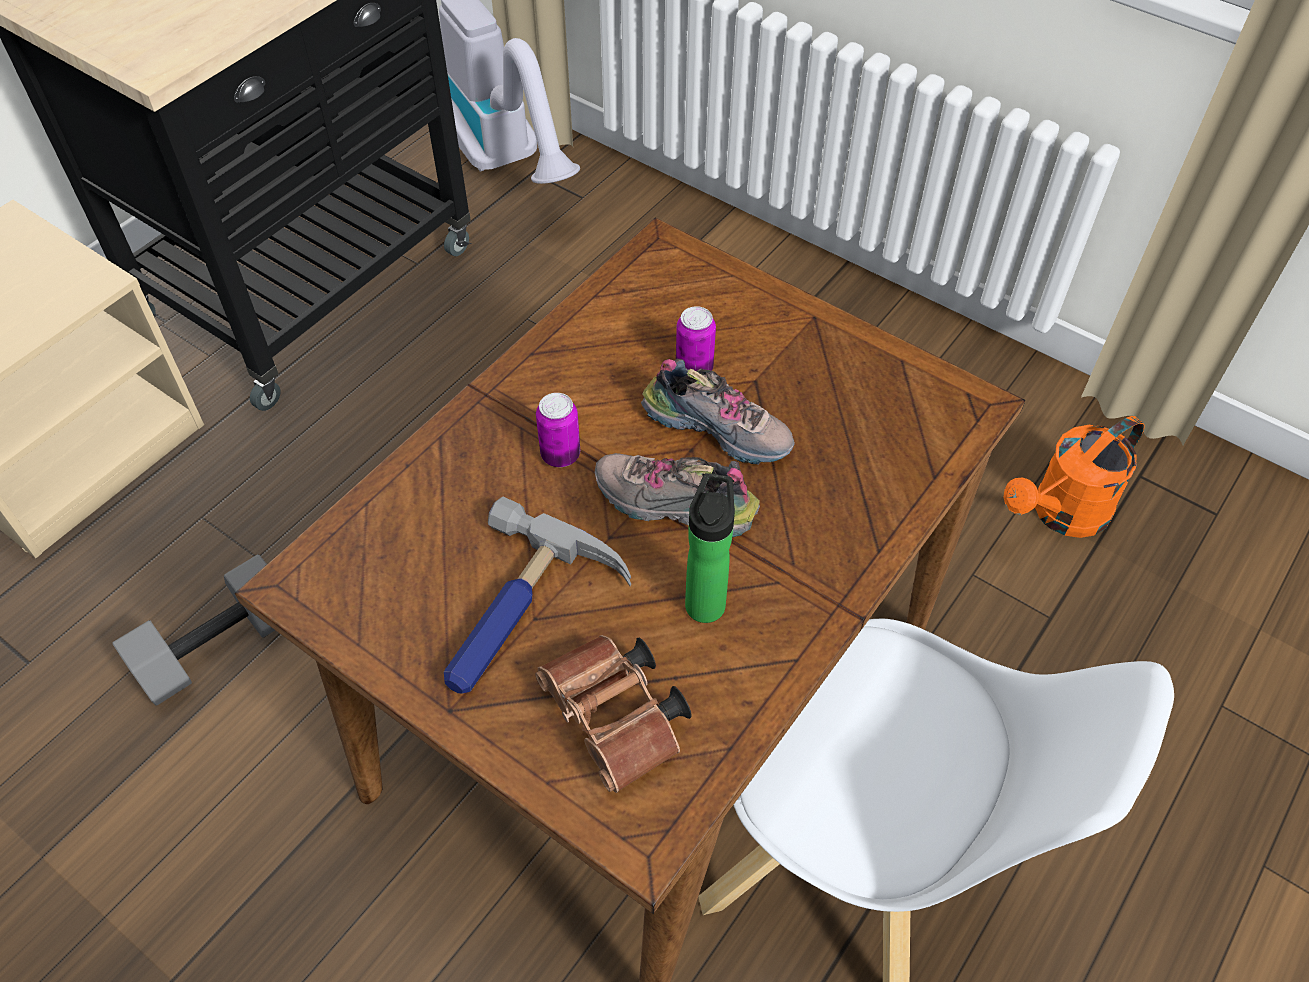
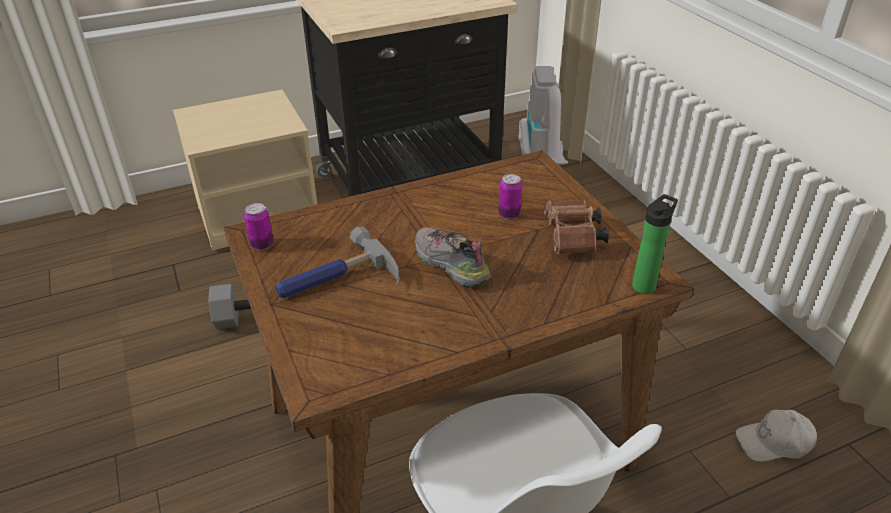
camera: 30 degrees right, 15 degrees down
brown binoculars [535,635,692,793] -> brown binoculars moved to [544,200,609,254]
can [536,393,580,467] -> can moved to [244,203,274,250]
shoe [641,359,795,465] -> none
bottle [685,473,735,623] -> bottle moved to [632,194,678,294]
orange watering can [1003,416,1145,538] -> white cap [735,410,817,462]

